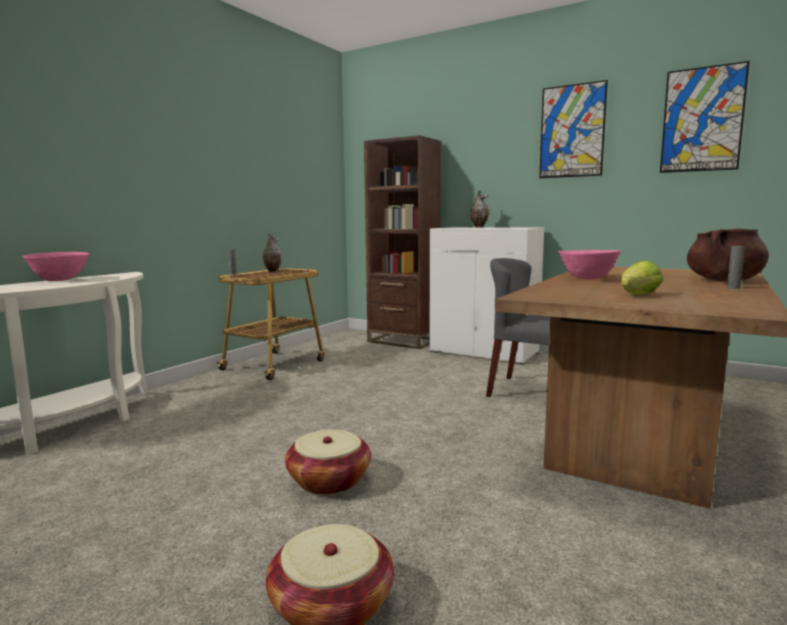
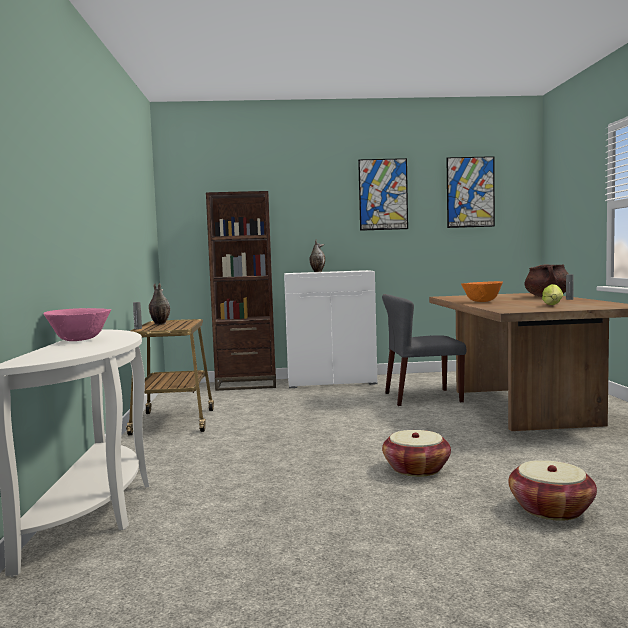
camera: 35 degrees left, 5 degrees down
pink bowl [558,250,621,279] -> orange bowl [461,281,503,302]

